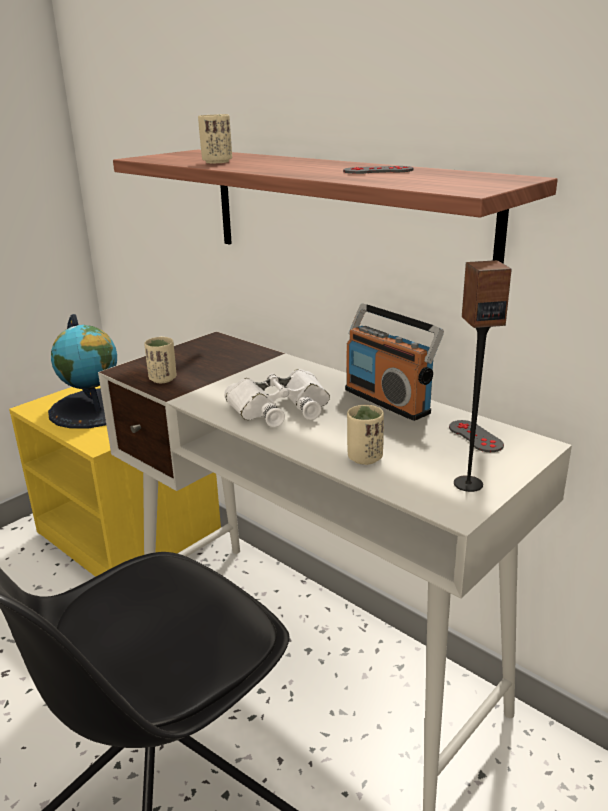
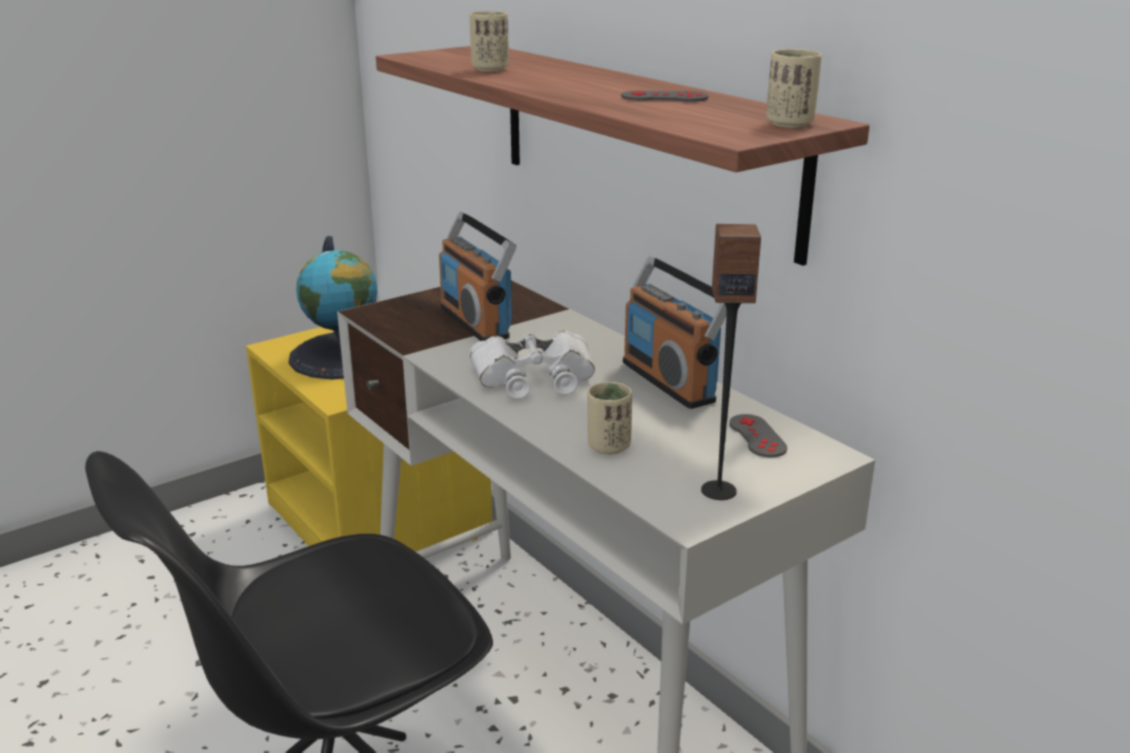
camera: 10 degrees right, 0 degrees up
beige cup [144,337,177,383] -> beige cup moved to [766,49,822,128]
none -> radio [439,212,516,341]

